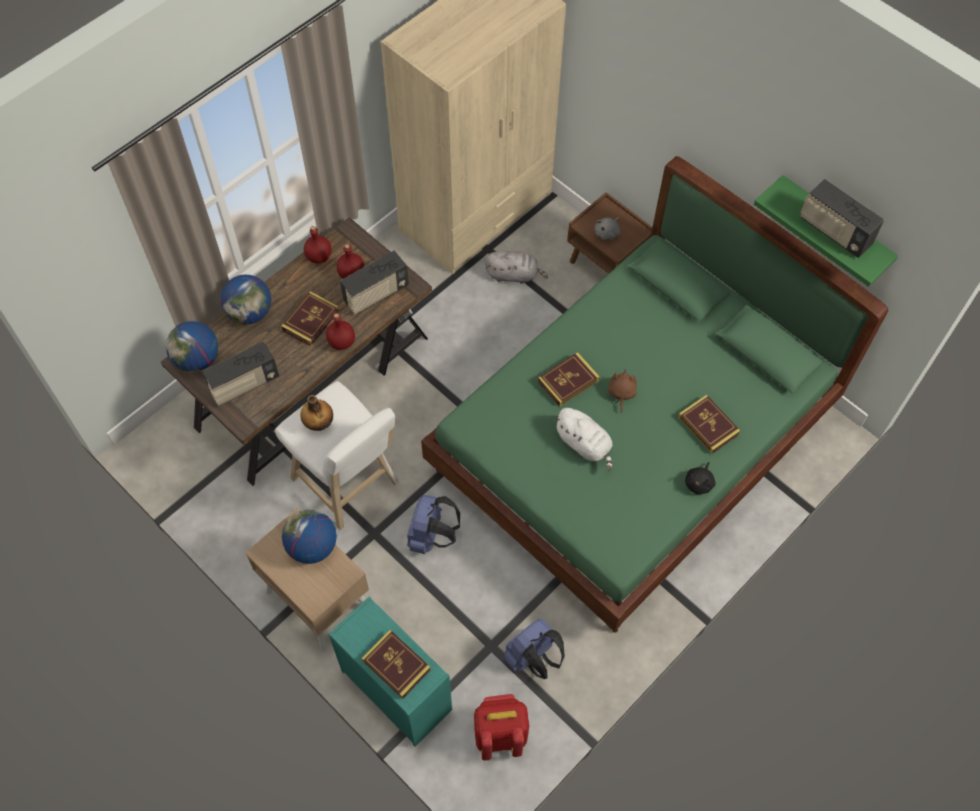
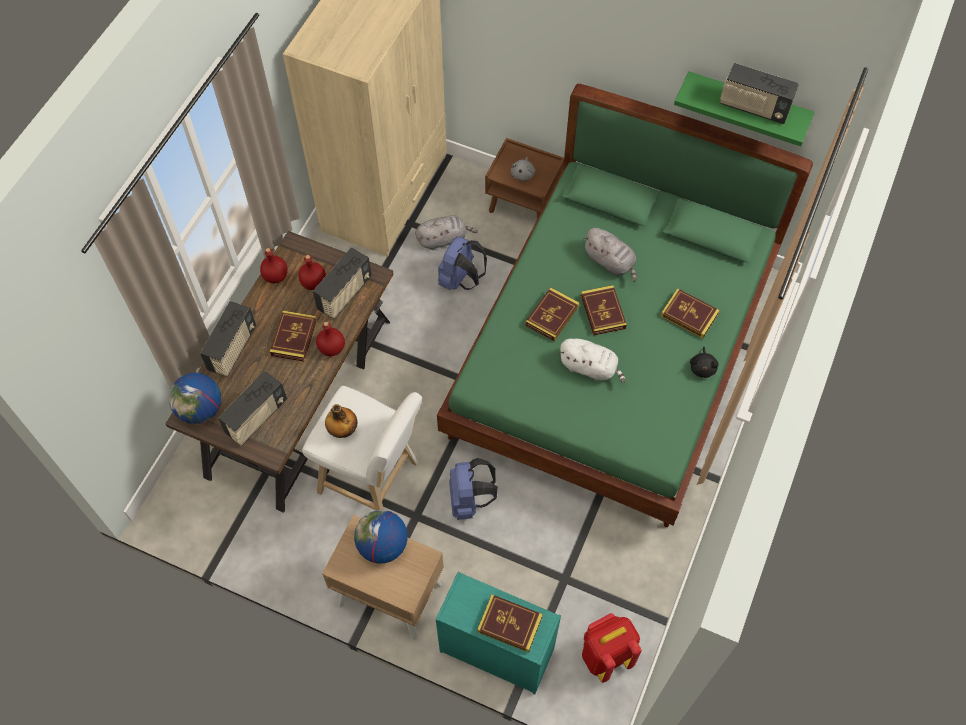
camera: 20 degrees left, 0 degrees up
globe [221,274,271,324] -> radio [200,301,256,377]
blue backpack [503,619,565,679] -> blue backpack moved to [438,237,487,290]
brown plush toy [608,370,637,413] -> book [581,285,627,336]
none -> grey plush toy [583,228,637,282]

